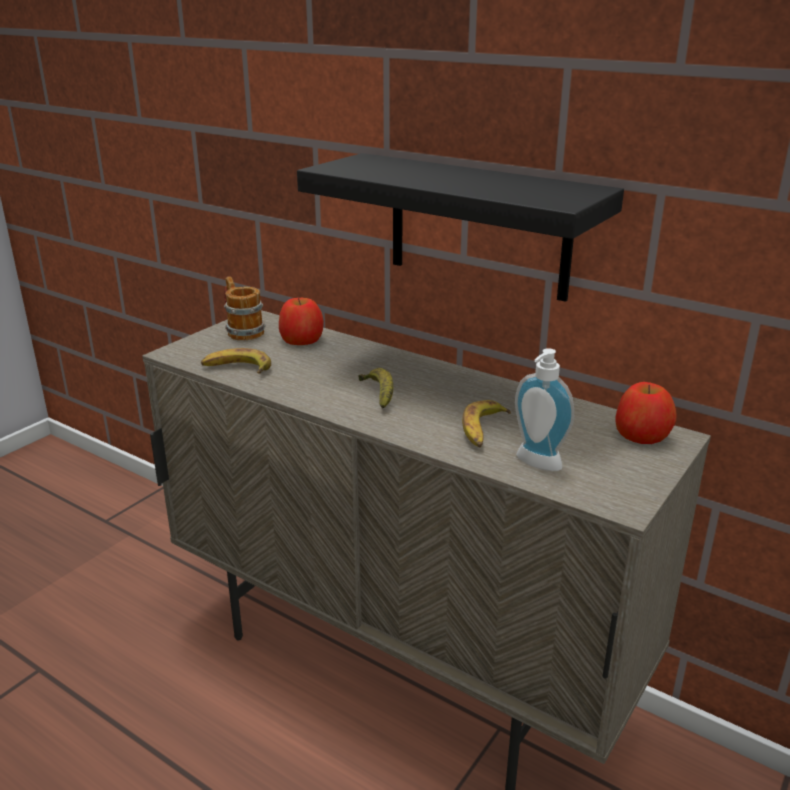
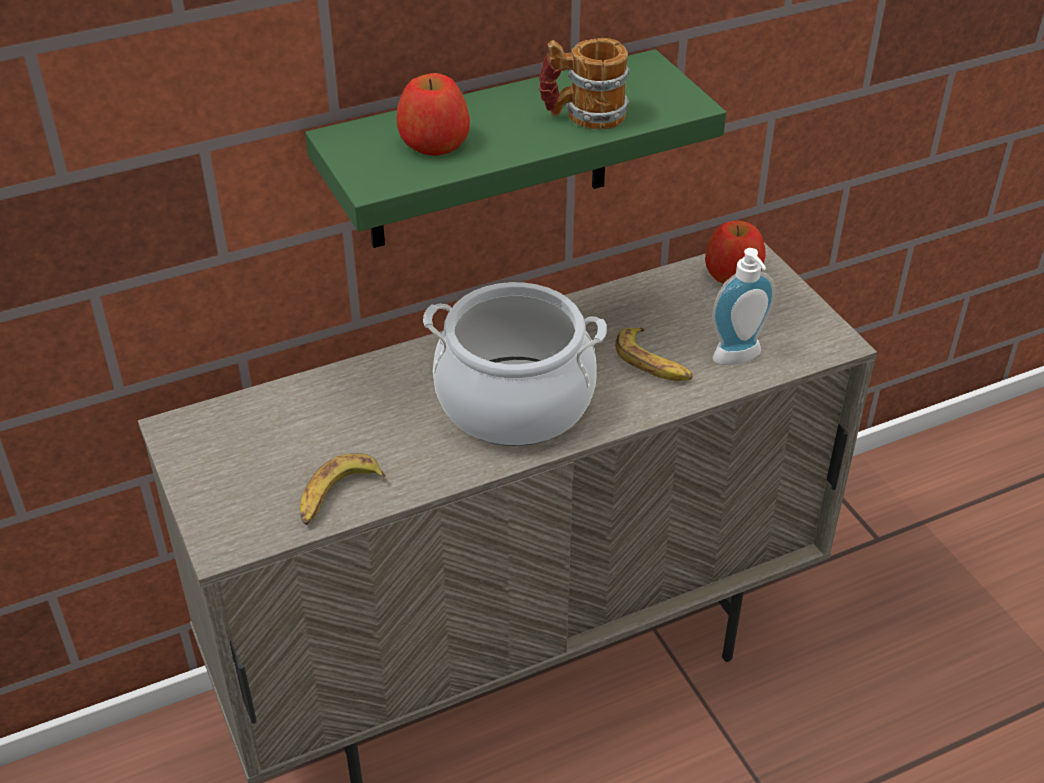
camera: 60 degrees left, 15 degrees up
mug [224,276,266,340] -> mug moved to [539,38,630,129]
apple [279,298,324,345] -> apple moved to [396,73,470,156]
black shelf [297,153,624,302] -> green shelf [305,49,726,248]
banana [358,368,393,409] -> cooking pot [423,282,607,446]

